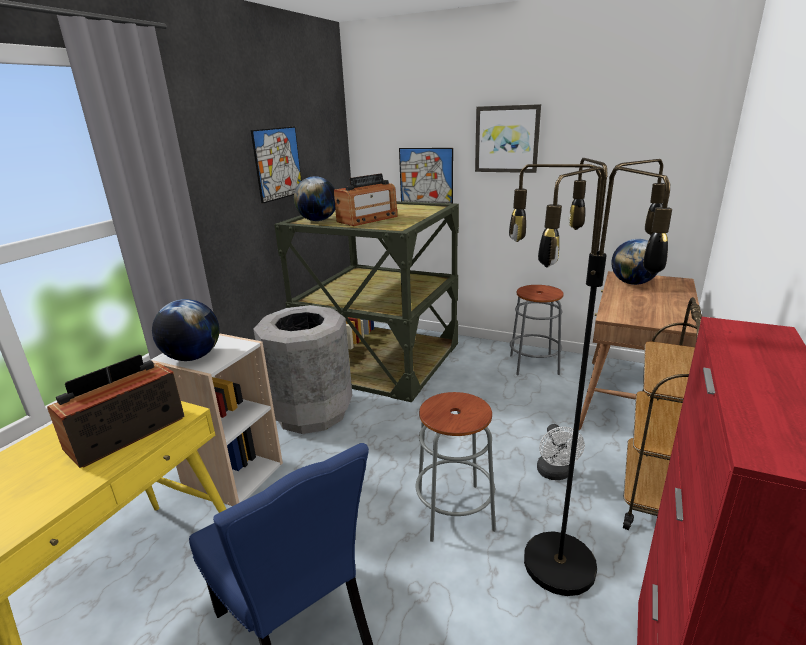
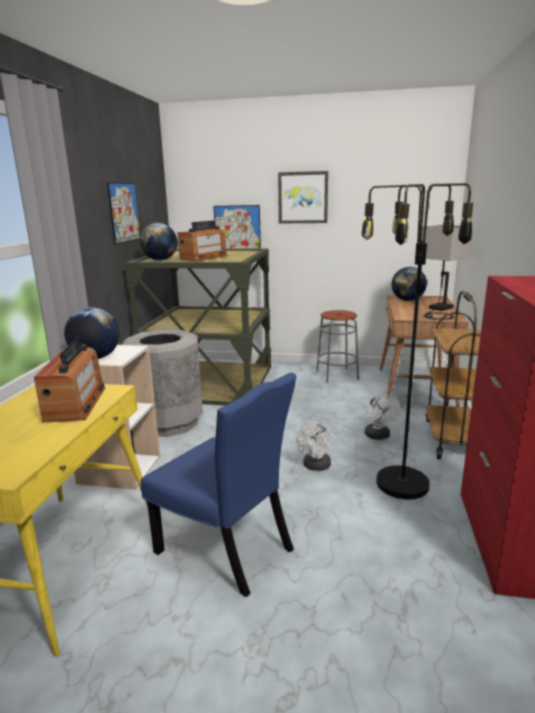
camera: 15 degrees left, 5 degrees down
radio [47,355,185,468] -> radio turned 150 degrees clockwise [34,337,105,422]
grey stool [416,392,496,542] -> white fan [296,421,332,471]
none -> table lamp [421,225,473,320]

